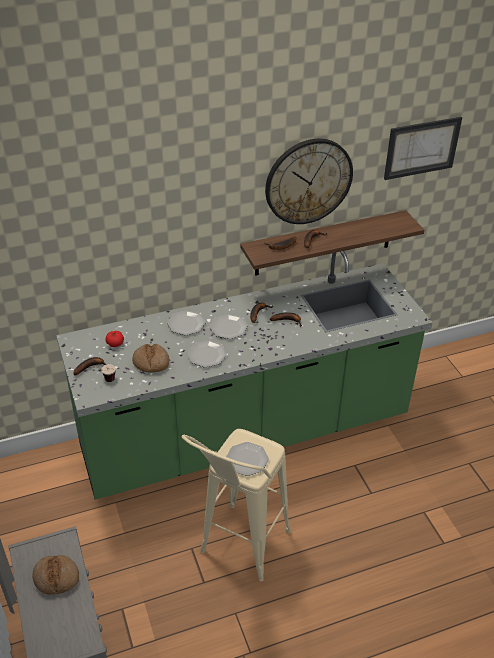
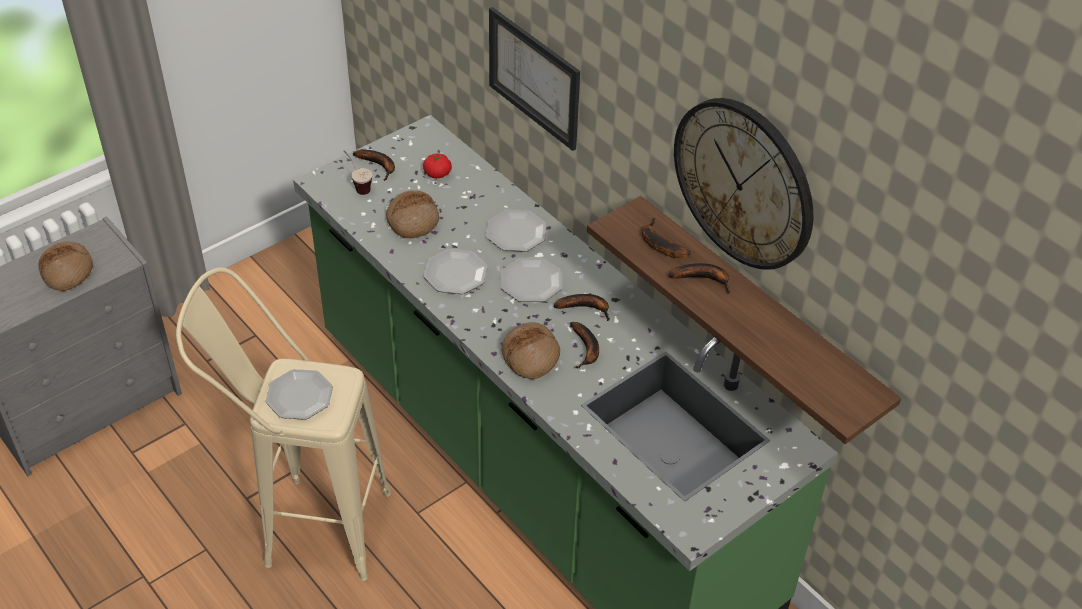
camera: 70 degrees right, 5 degrees up
picture [384,117,462,180] -> picture moved to [489,7,580,151]
none -> bread [501,322,560,379]

